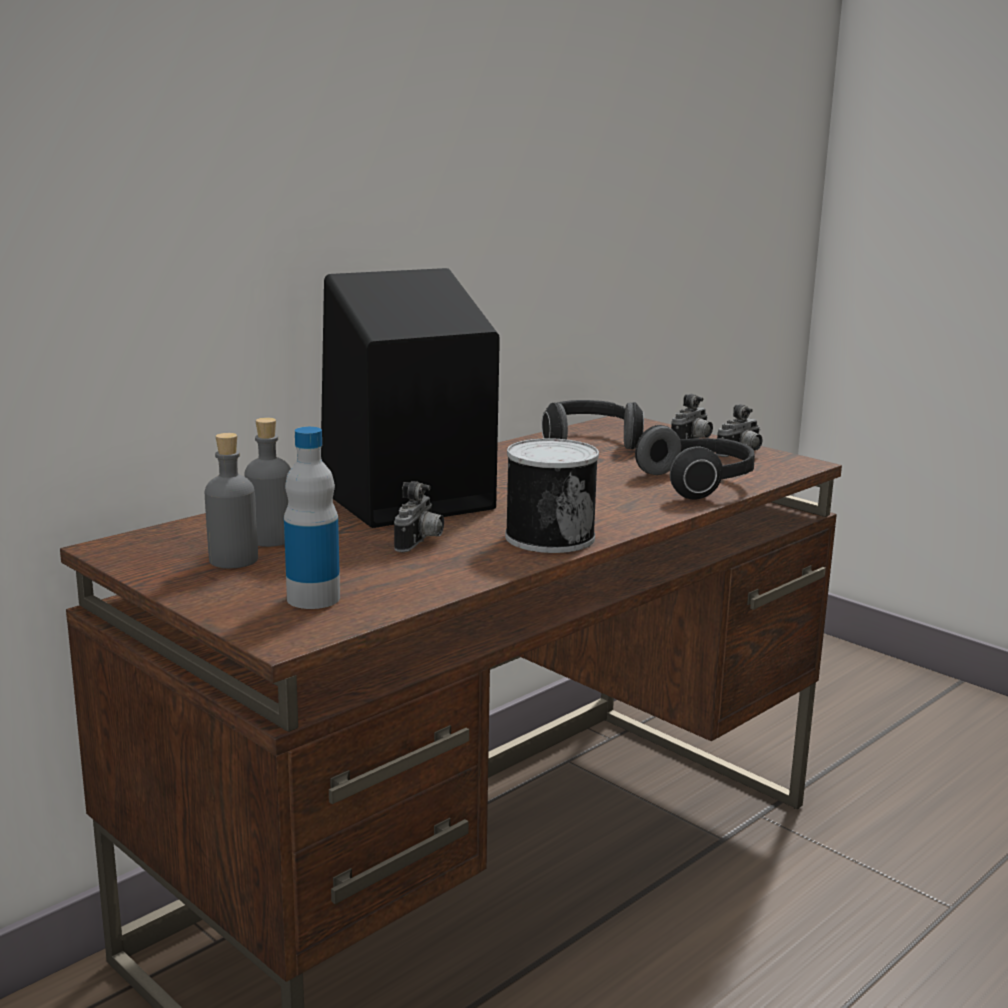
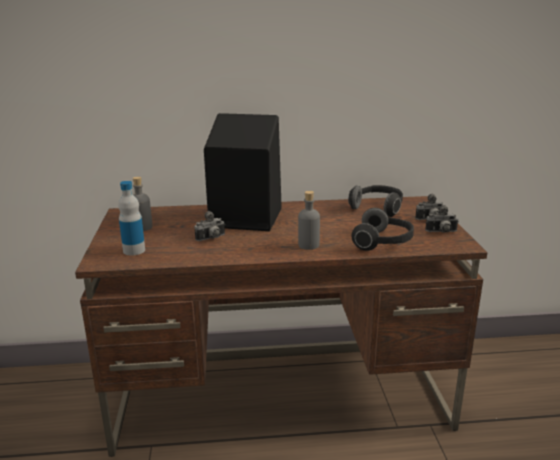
camera: 40 degrees right, 5 degrees up
grey bottle [244,418,291,547] -> grey bottle moved to [298,191,320,250]
can [505,438,599,553] -> none

